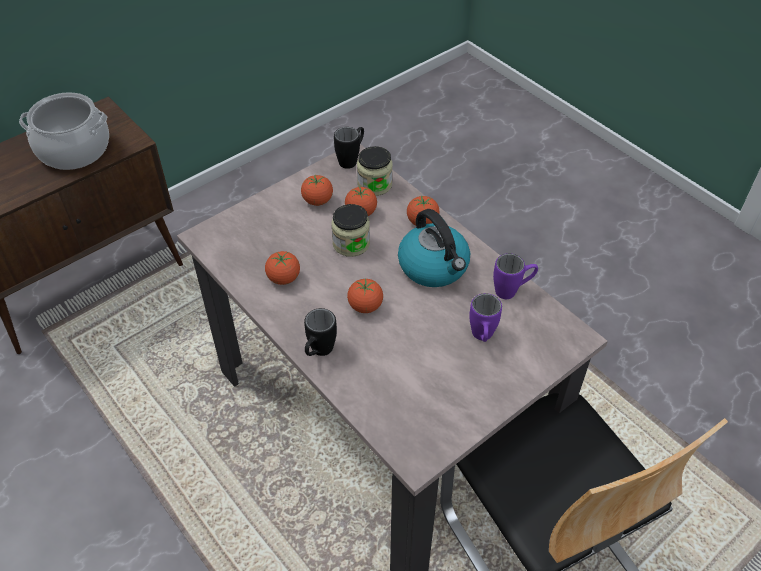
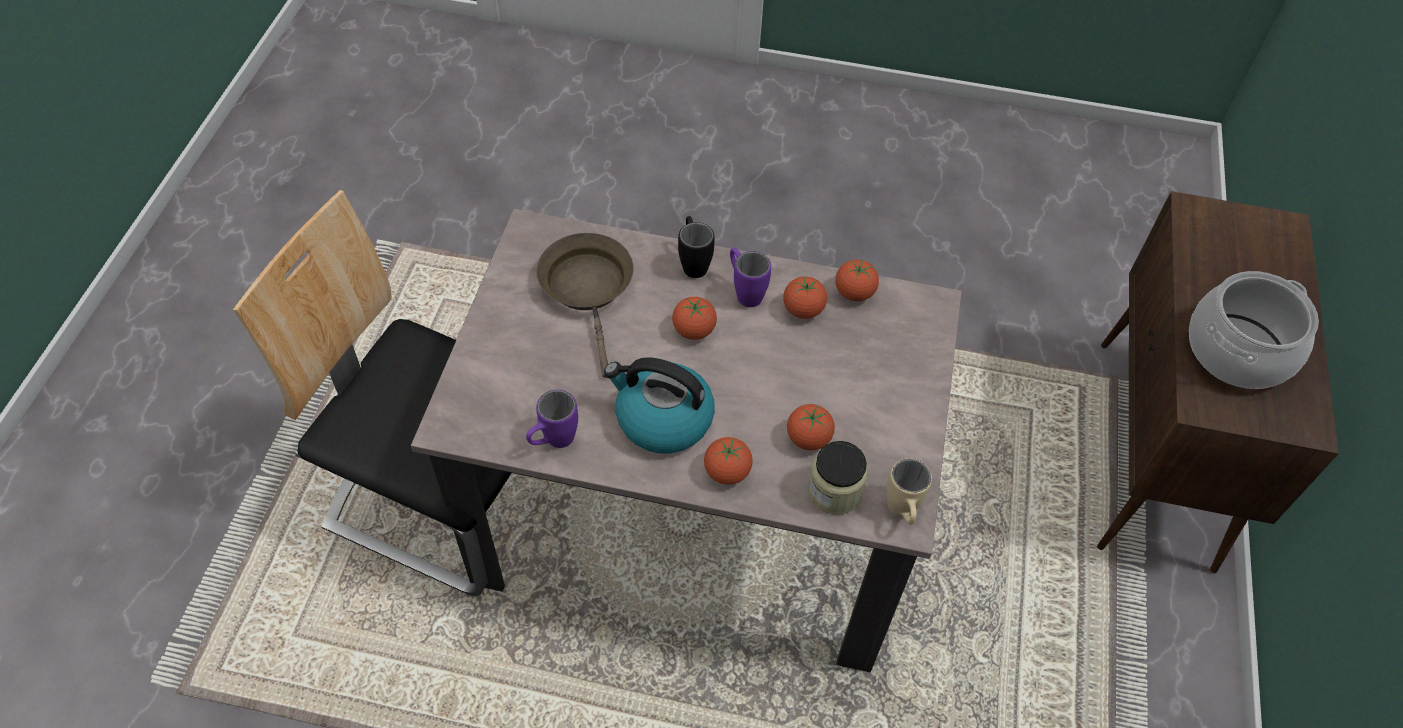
camera: 140 degrees right, 5 degrees up
tomato [301,175,333,206] -> tomato moved to [835,260,879,301]
jar [331,204,370,257] -> none
black mug [334,127,364,169] -> beige mug [886,458,932,525]
purple mug [469,293,502,342] -> purple mug moved to [730,248,771,307]
none -> brown frying pan [536,233,634,378]

